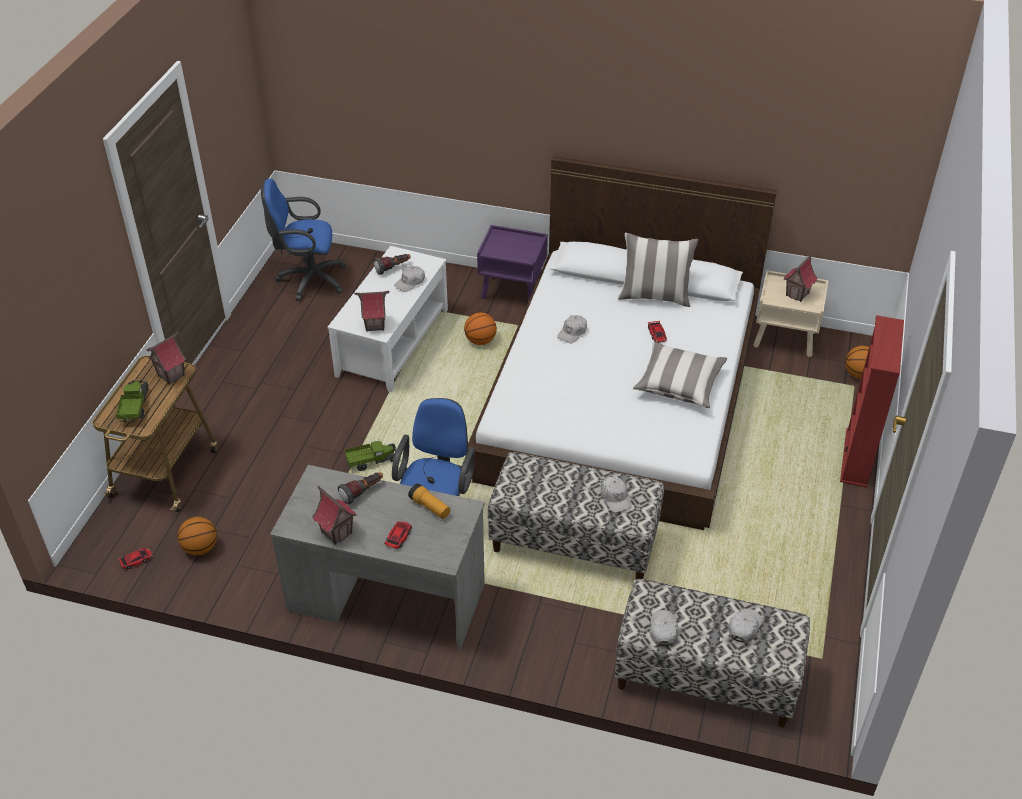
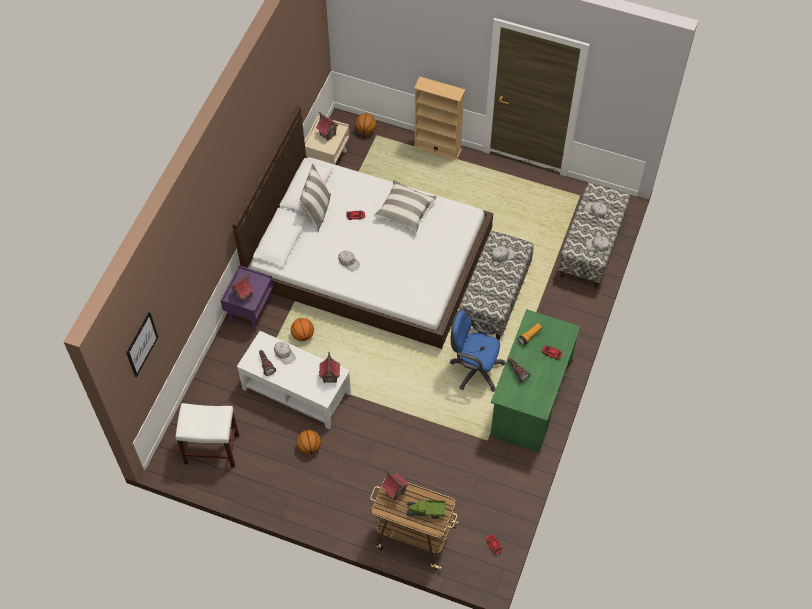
camera: 85 degrees left, 15 degrees up
basketball [178,517,217,555] -> basketball moved to [297,430,321,454]
blue office chair [261,179,346,301] -> white stool [176,403,239,468]
grey desk [270,465,485,651] -> green desk [490,309,581,453]
toy house [312,486,357,545] -> toy house moved to [230,274,254,303]
toy truck [344,439,397,471] -> none
red bookcase [840,315,904,488] -> beige bookcase [414,77,465,160]
none -> picture [126,312,158,377]

